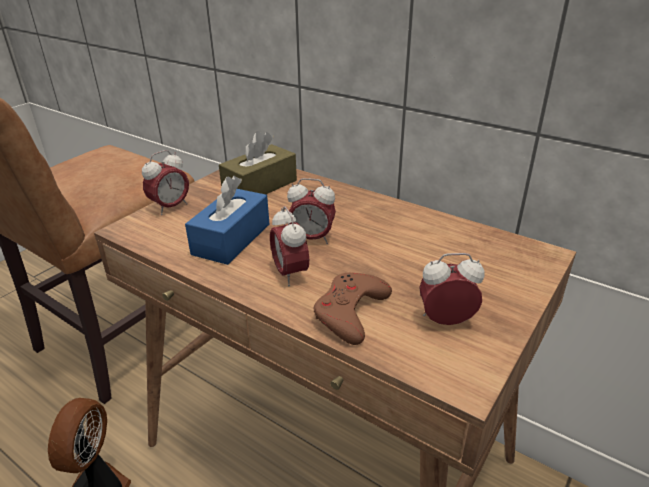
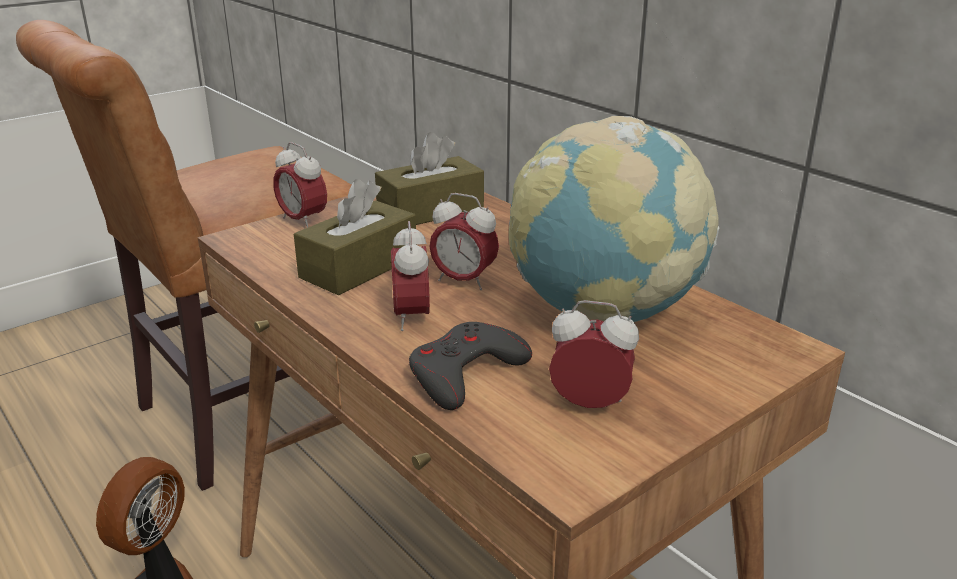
camera: 15 degrees right, 5 degrees down
alarm clock [142,150,189,215] -> alarm clock turned 75 degrees clockwise [273,142,327,228]
blue tissue box [185,176,269,265] -> brown tissue box [294,179,416,295]
brown game controller [314,273,392,345] -> grey game controller [409,322,532,410]
none -> globe [509,116,719,322]

